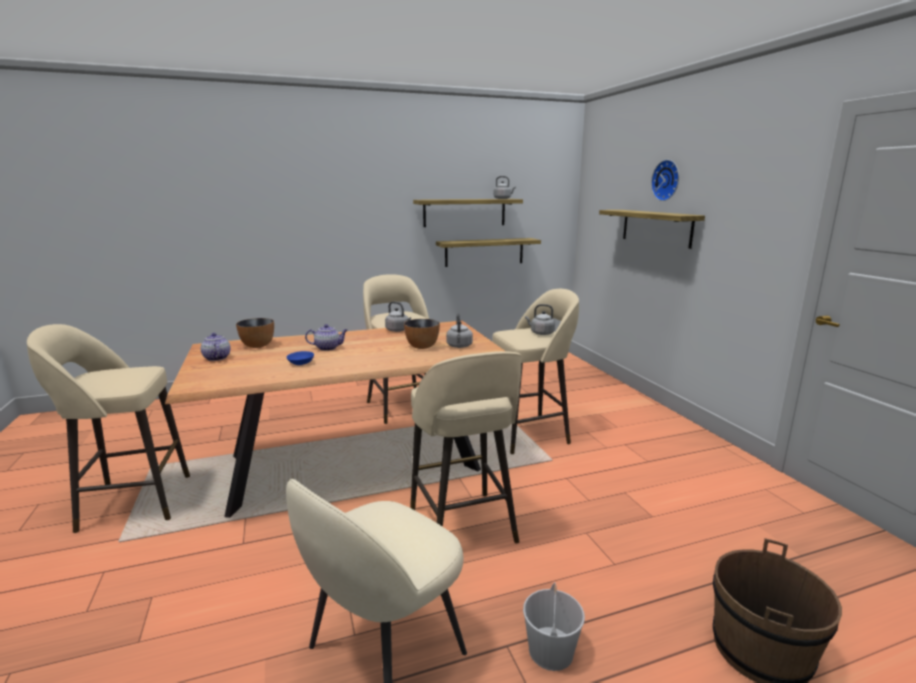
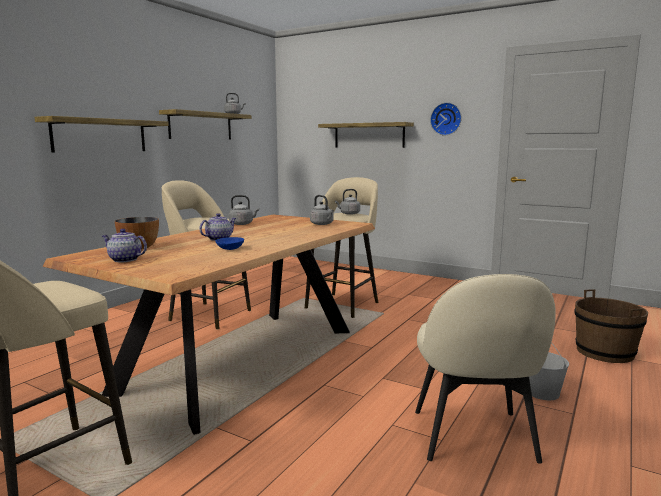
camera: 40 degrees left, 5 degrees down
bowl [404,319,440,349] -> none
beige stool [410,351,521,543] -> none
shelf [436,238,541,267] -> shelf moved to [35,116,169,152]
wall clock [651,160,679,201] -> wall clock moved to [430,102,462,136]

